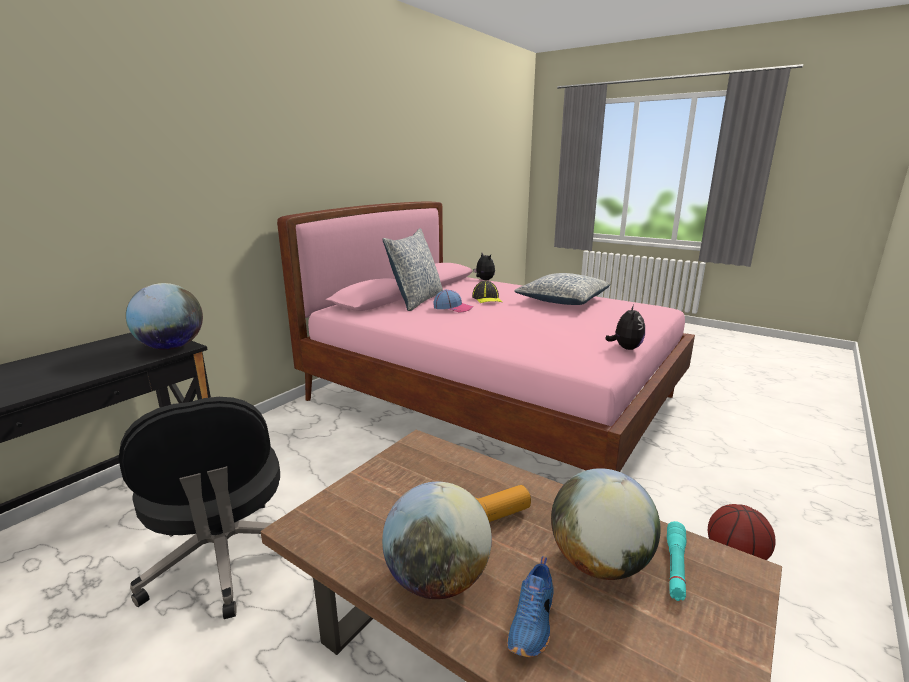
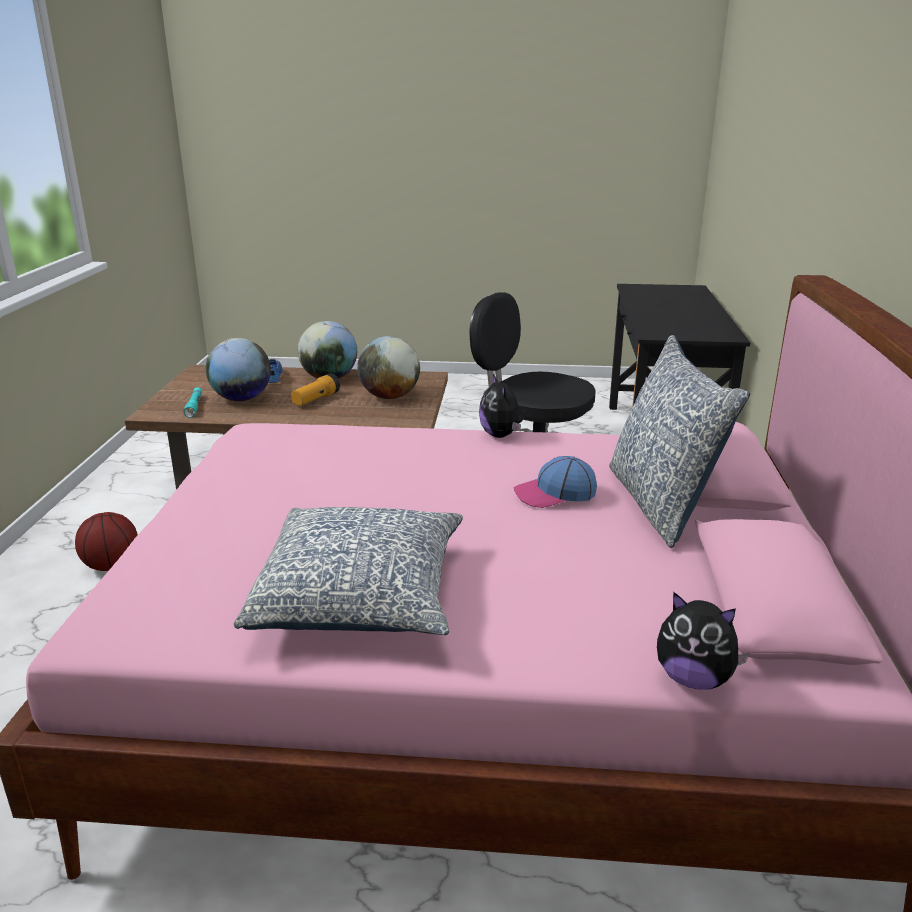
camera: 150 degrees right, 5 degrees up
globe [126,283,203,350] -> globe moved to [357,336,420,399]
cap [472,281,502,303] -> none
plush toy [605,305,645,350] -> plush toy moved to [479,374,526,438]

